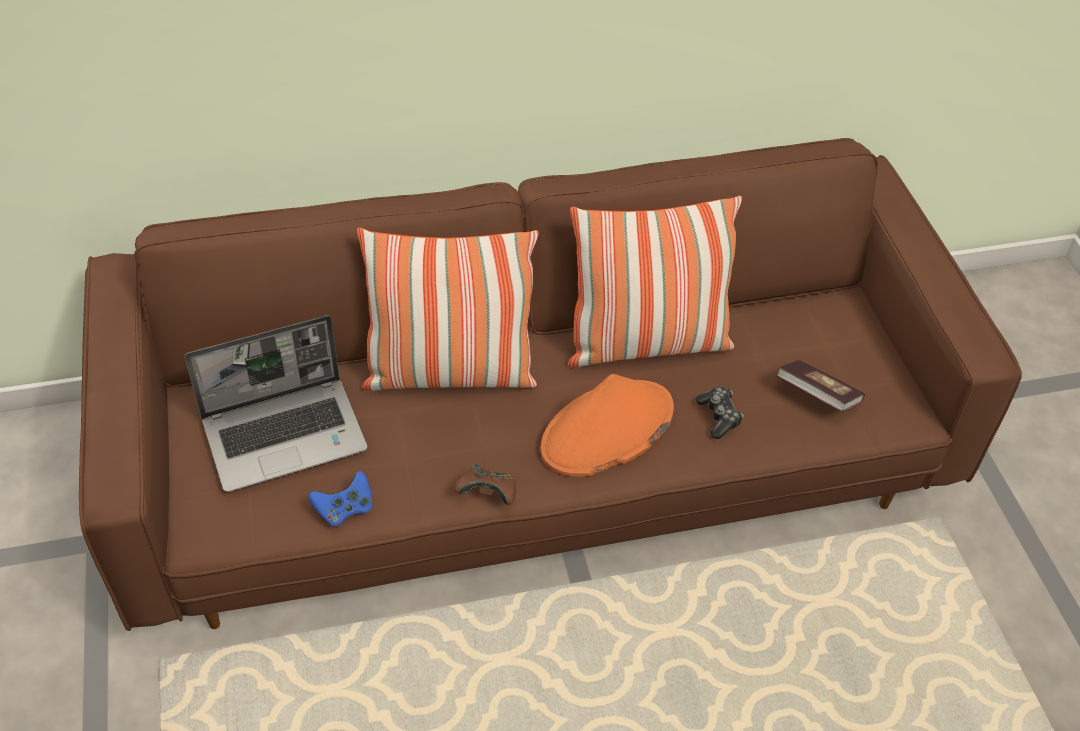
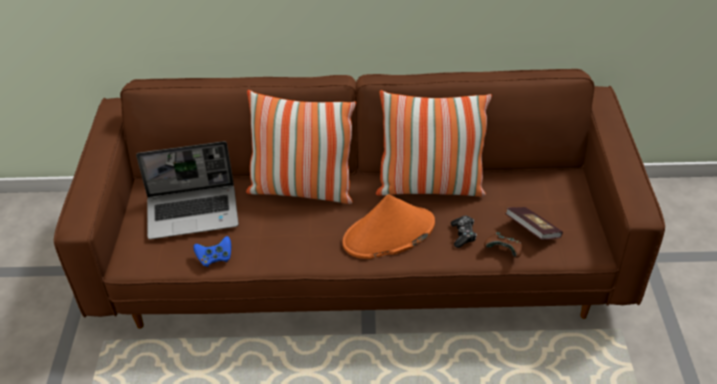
camera: 15 degrees right, 5 degrees down
brown game controller [455,464,516,505] -> brown game controller moved to [484,232,522,258]

